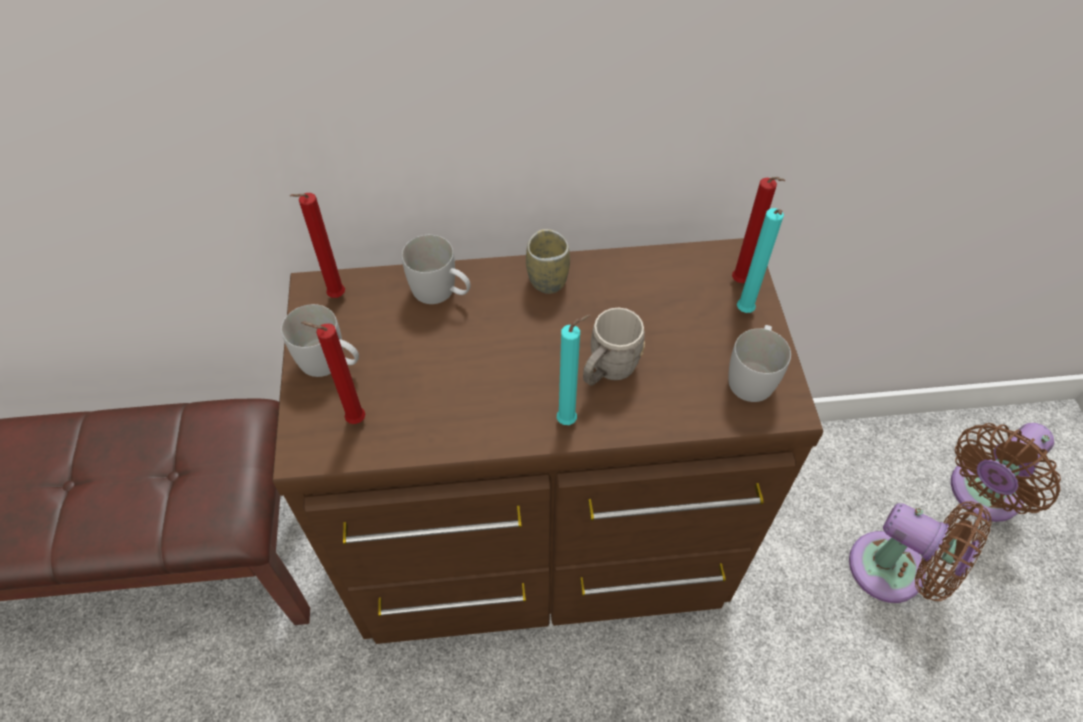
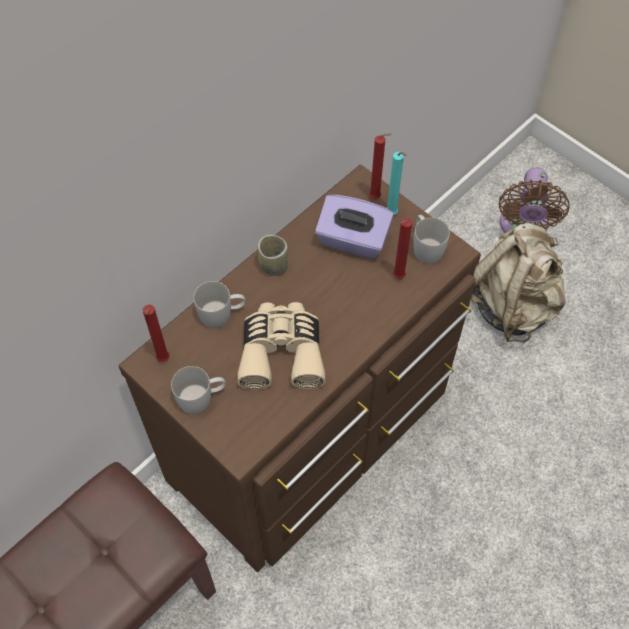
camera: 40 degrees left, 5 degrees up
red candle [301,322,365,424] -> red candle moved to [393,218,412,279]
turquoise candle [557,315,591,425] -> none
grey mug [583,308,645,385] -> none
brown fan [849,501,992,603] -> beige backpack [471,223,566,343]
none -> beige binoculars [237,302,325,390]
none -> purple tissue box [315,195,394,259]

